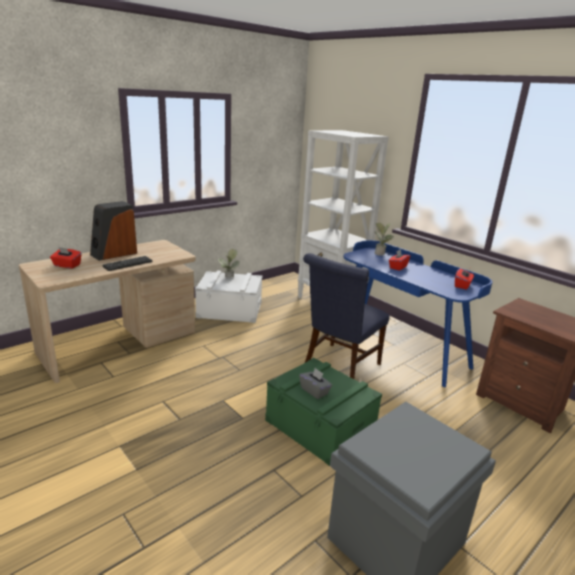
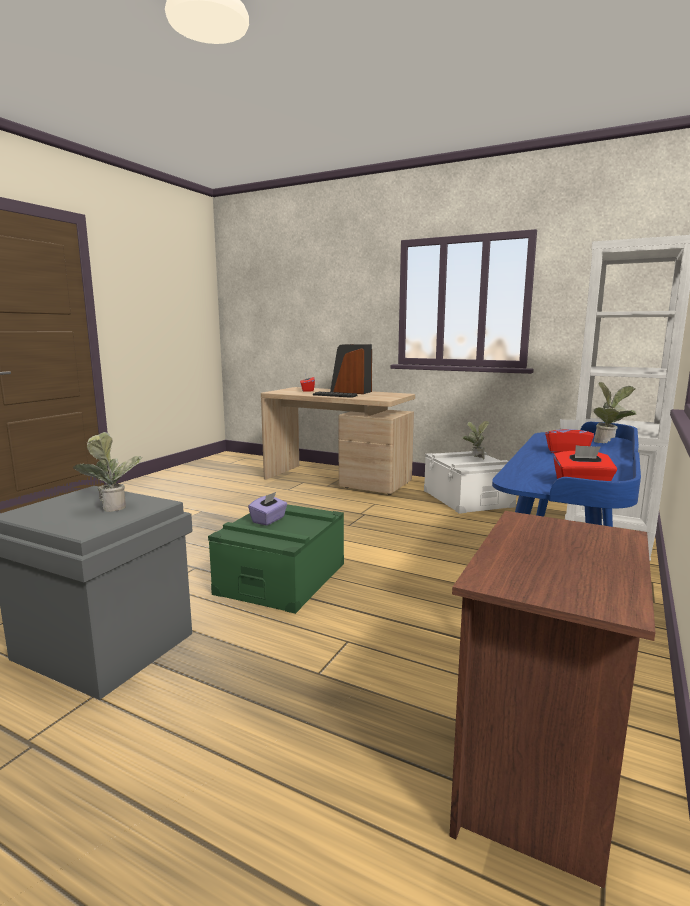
camera: 70 degrees right, 10 degrees down
grey tissue box [299,368,332,399] -> purple tissue box [248,492,287,526]
blue chair [303,253,389,379] -> none
none -> potted plant [73,432,142,512]

